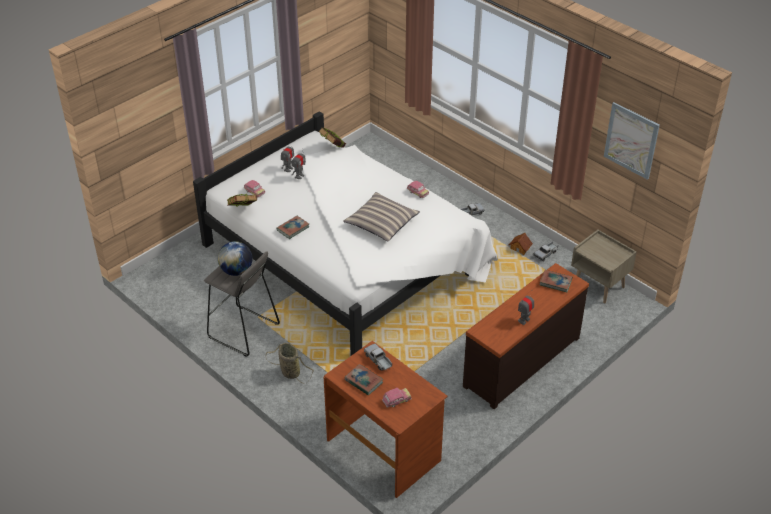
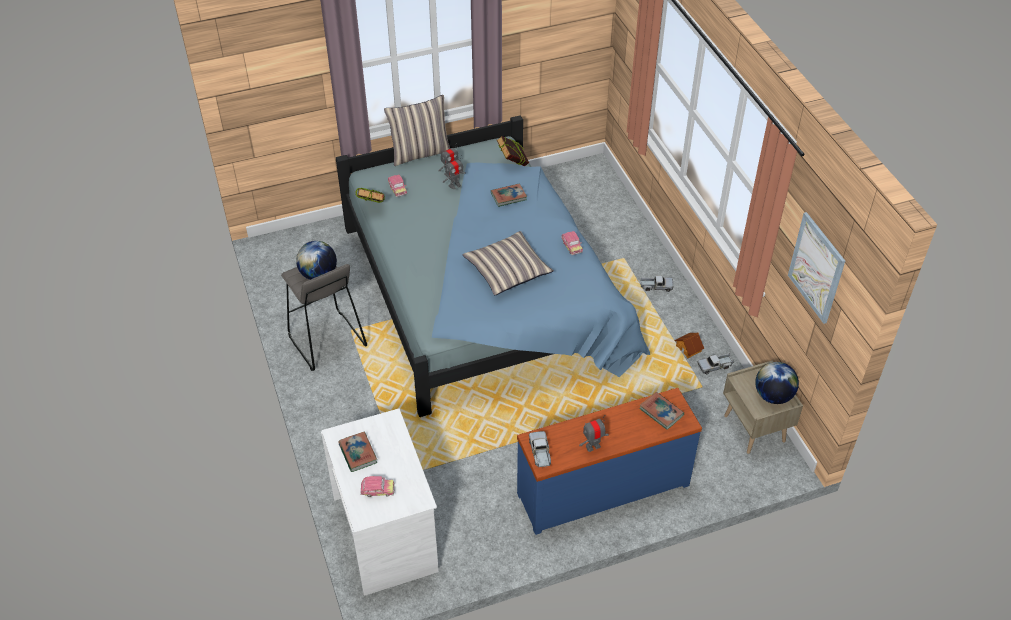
camera: 25 degrees right, 5 degrees up
white bed [193,111,498,356] -> blue bed [336,115,650,417]
basket [266,343,314,384] -> none
book [276,216,309,239] -> book moved to [491,183,527,207]
brown desk [324,341,448,498] -> white desk [321,409,439,596]
toy truck [364,344,392,370] -> toy truck moved to [529,431,551,467]
brown dresser [463,263,589,409] -> blue dresser [517,388,702,535]
none -> pillow [384,95,450,166]
none -> globe [755,362,799,404]

